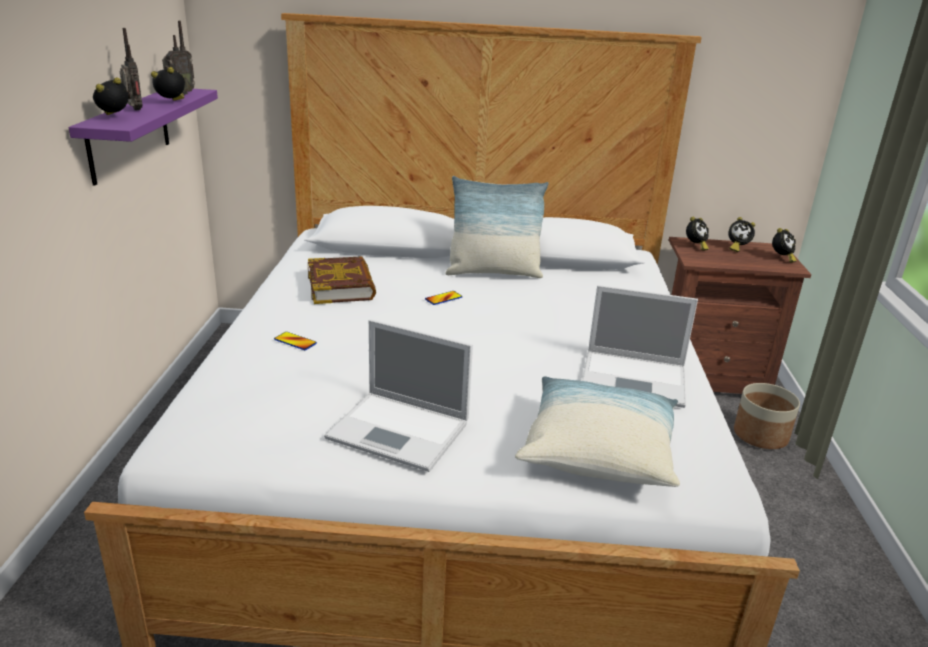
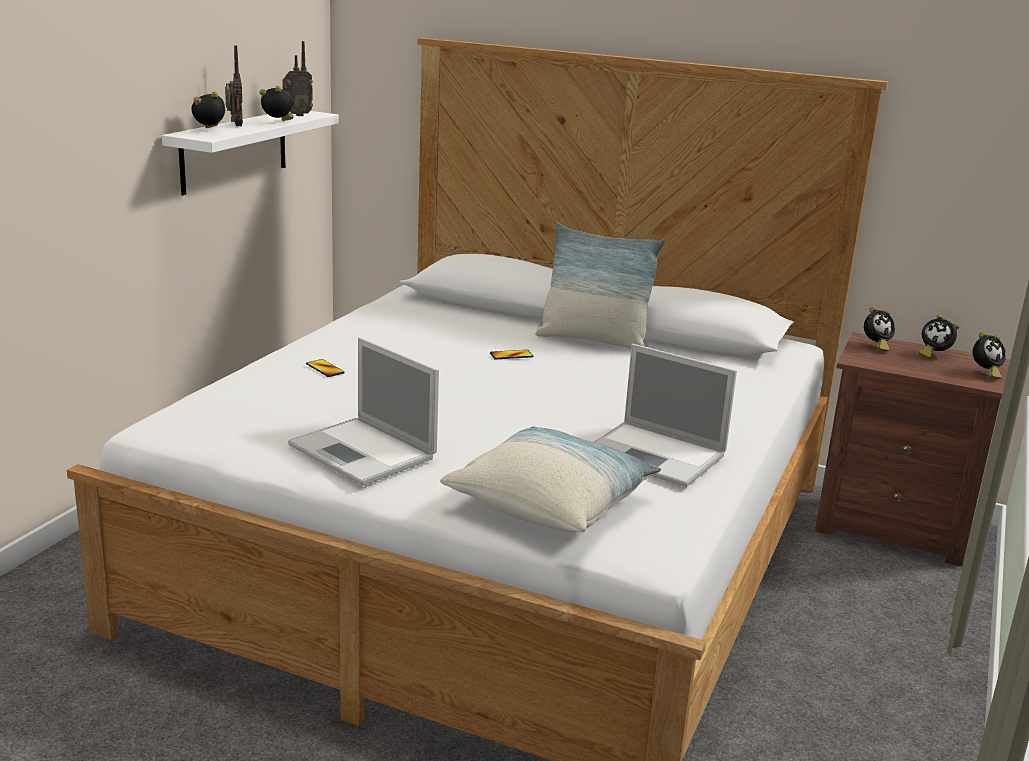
camera: 20 degrees right, 5 degrees down
purple shelf [69,89,218,186] -> white shelf [162,111,339,195]
book [308,256,376,304] -> none
planter [734,383,800,449] -> none

